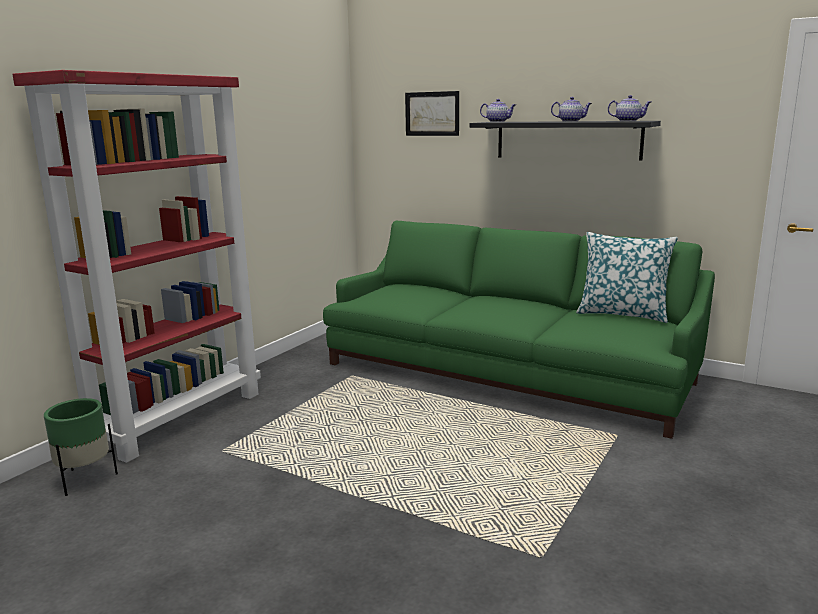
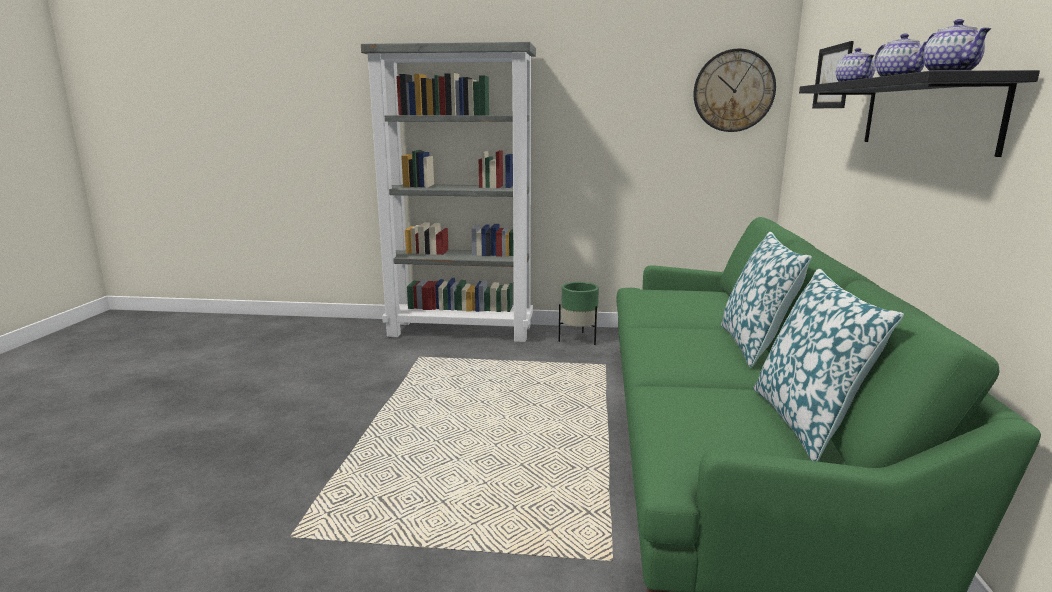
camera: 65 degrees right, 0 degrees up
red bookcase [12,70,261,463] -> grey bookcase [361,42,536,342]
green planter [44,398,118,496] -> green planter moved to [559,282,599,345]
none -> wall clock [693,48,776,132]
none -> pillow [721,232,812,368]

